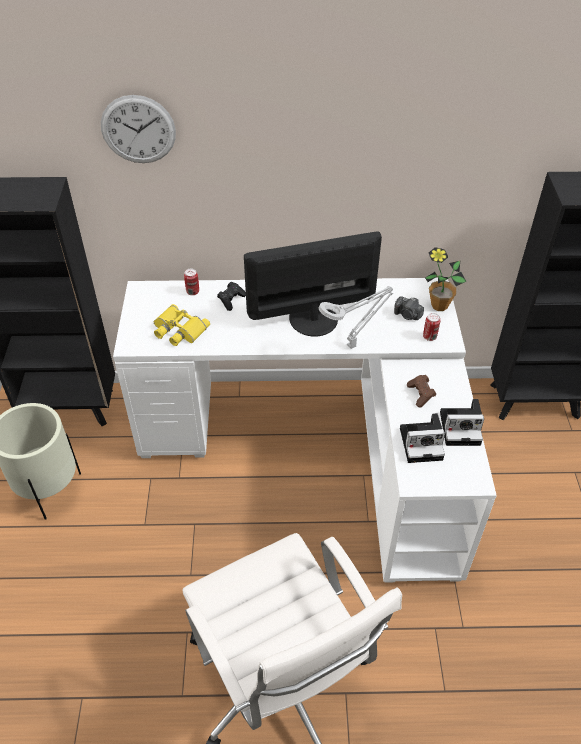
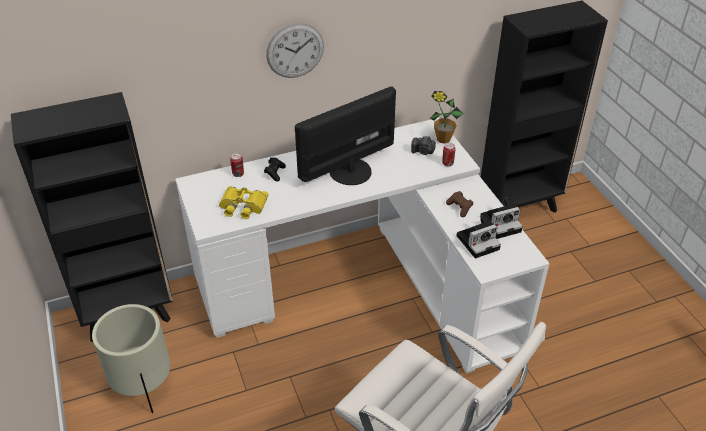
camera: 20 degrees left, 5 degrees down
wall clock [101,95,176,163] -> wall clock moved to [266,23,324,78]
grey table lamp [319,286,393,349] -> none

